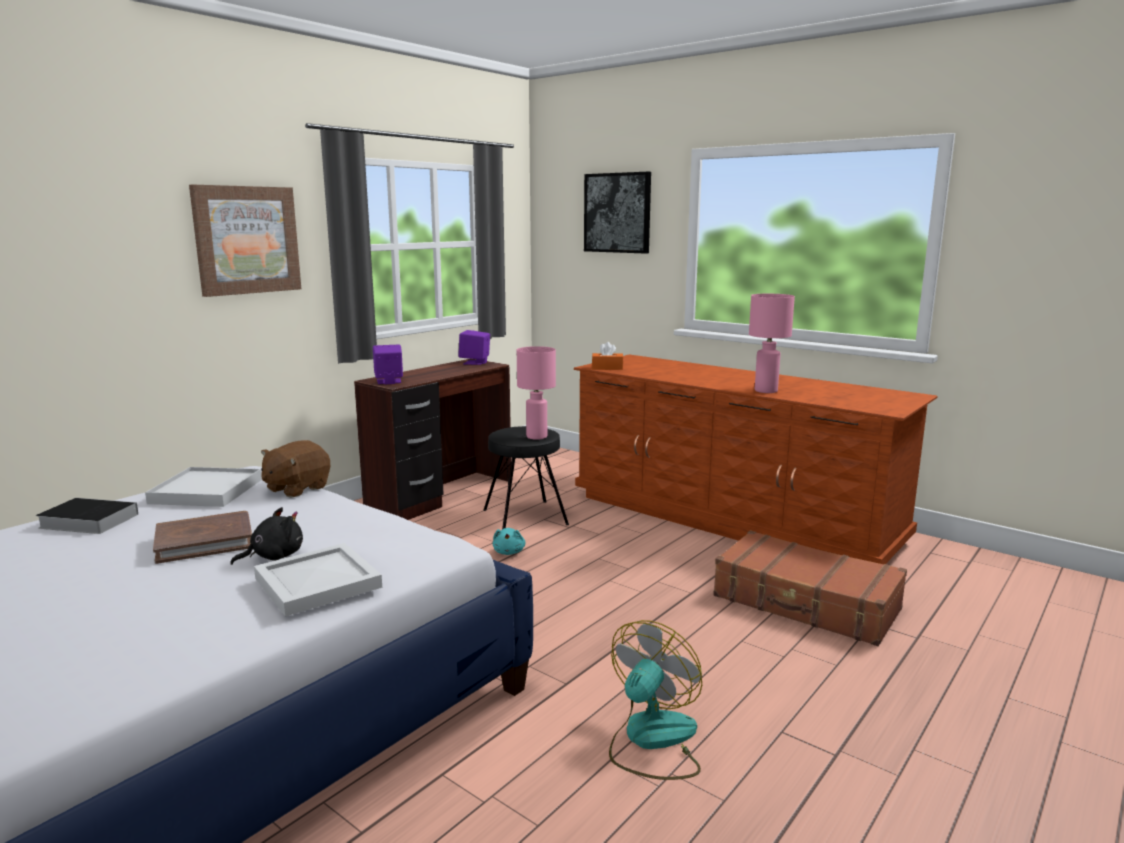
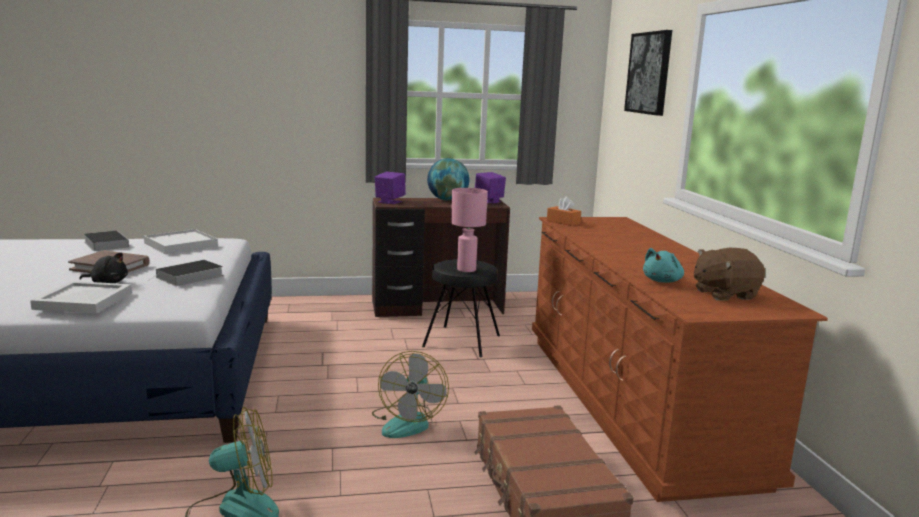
camera: 40 degrees right, 0 degrees up
picture [189,185,301,297] -> none
brown plush toy [261,440,330,498] -> brown plush toy moved to [694,248,765,301]
turquoise plush toy [493,528,525,555] -> turquoise plush toy moved to [643,248,684,283]
pink table lamp [749,294,795,393] -> none
none -> book [148,260,223,286]
none -> fan [372,351,449,438]
none -> globe [427,158,469,201]

